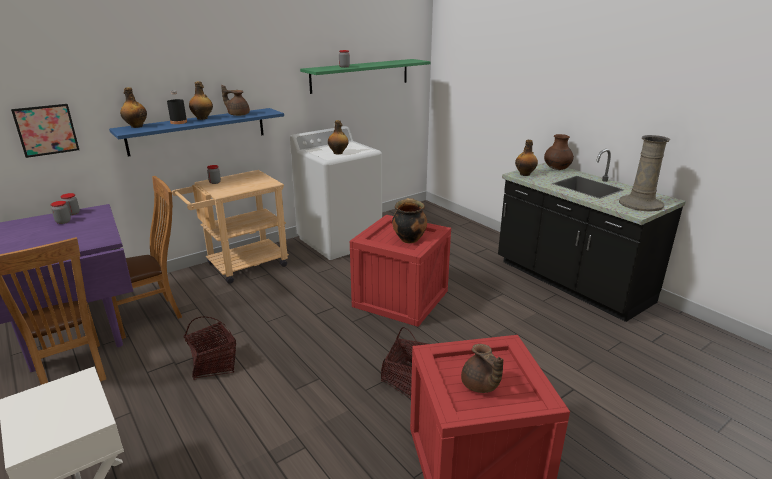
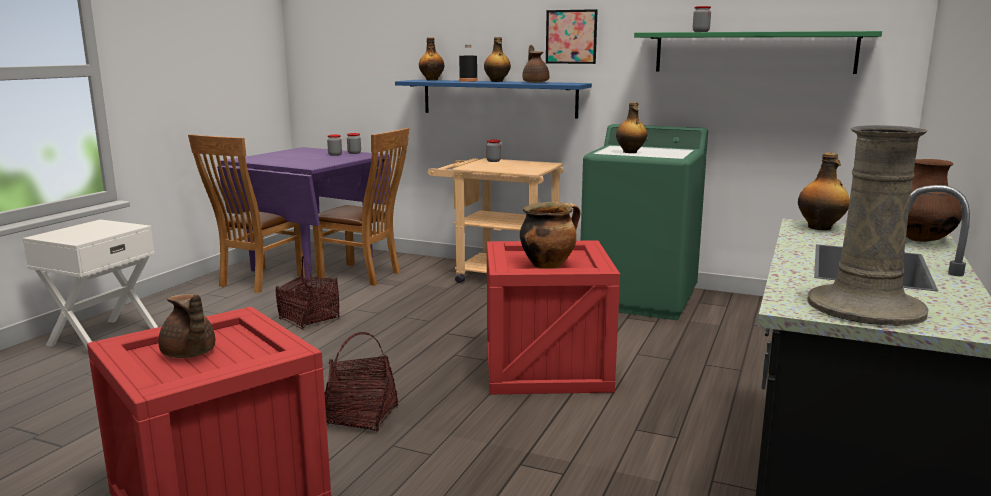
camera: 60 degrees right, 10 degrees down
picture [11,104,79,158] -> picture moved to [546,9,598,64]
white washing machine [290,126,382,260] -> green washing machine [581,124,708,320]
brown teapot [461,344,503,393] -> brown teapot turned 75 degrees counterclockwise [159,294,215,358]

